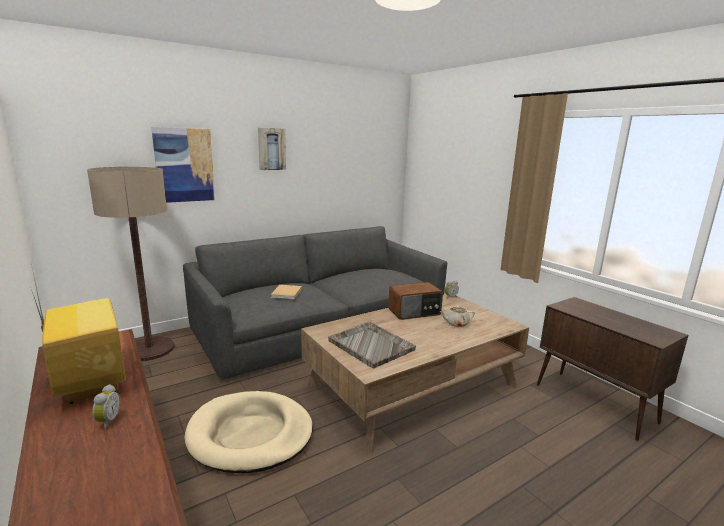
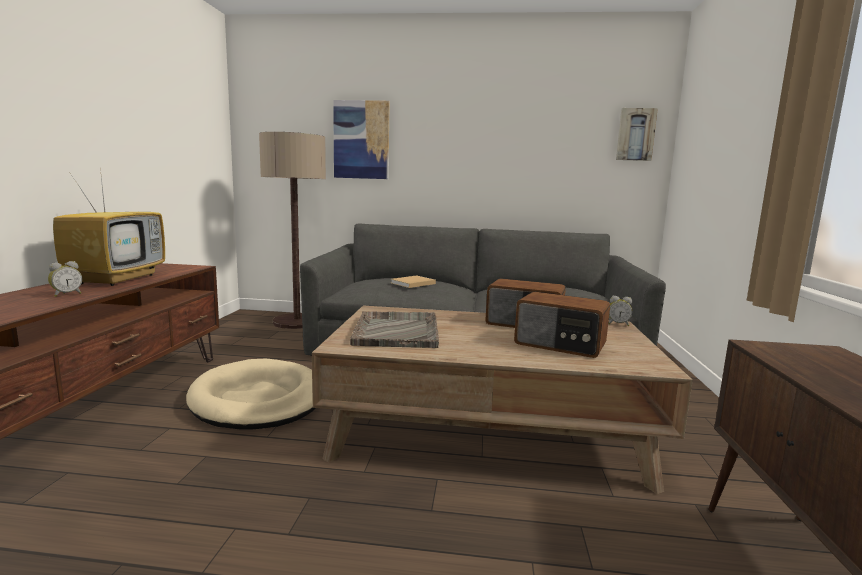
camera: 40 degrees right, 5 degrees down
picture [258,128,286,170] -> picture moved to [616,108,658,161]
beige teapot [439,306,475,327] -> radio [514,292,610,358]

